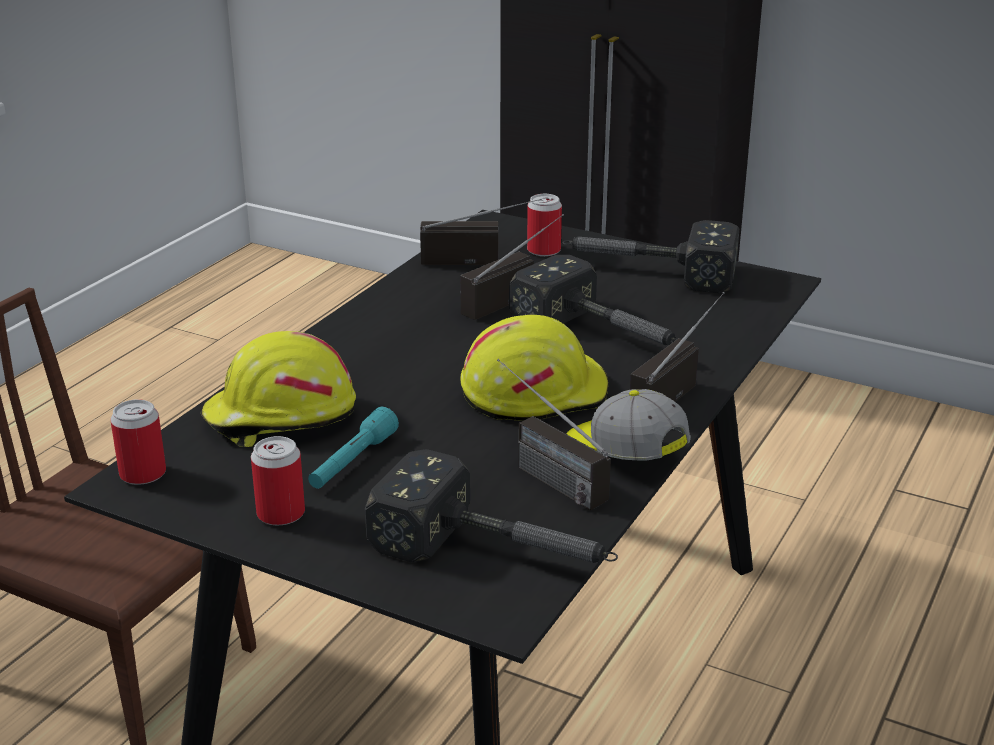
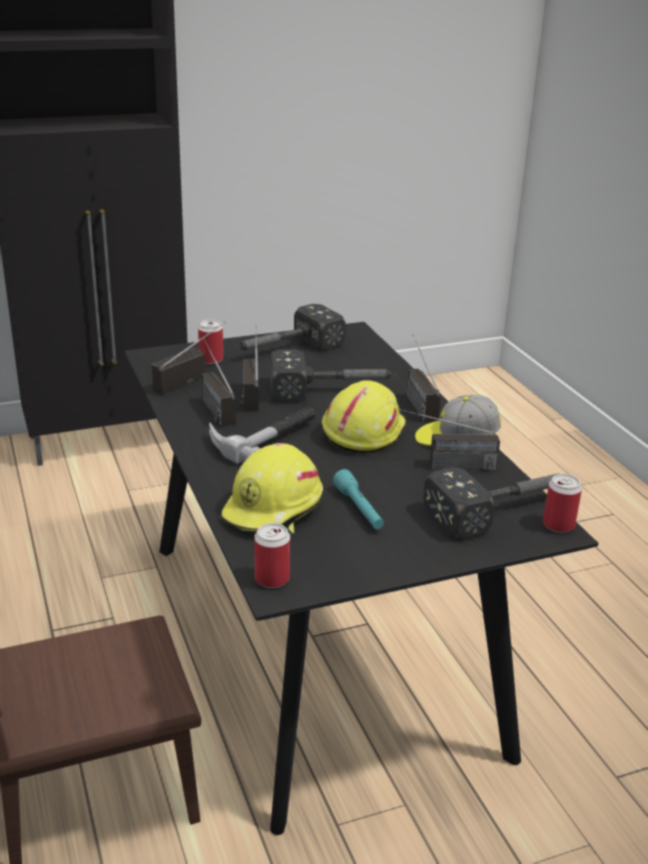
camera: 50 degrees left, 0 degrees up
can [251,436,305,525] -> can moved to [543,474,582,533]
none -> radio [202,338,236,427]
none -> hammer [209,407,315,464]

